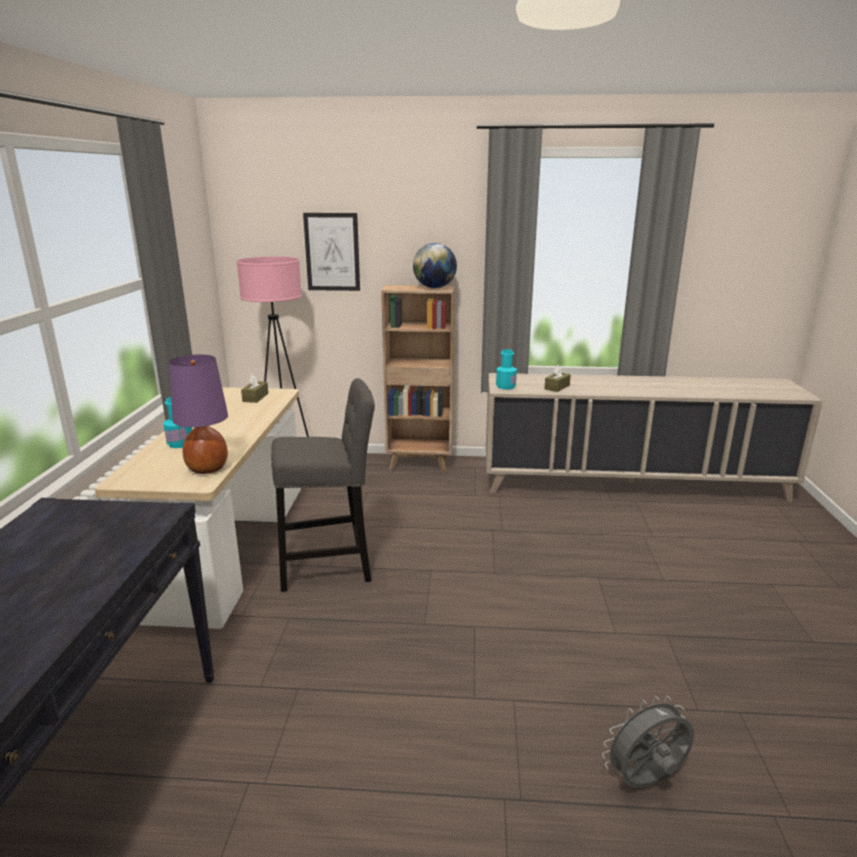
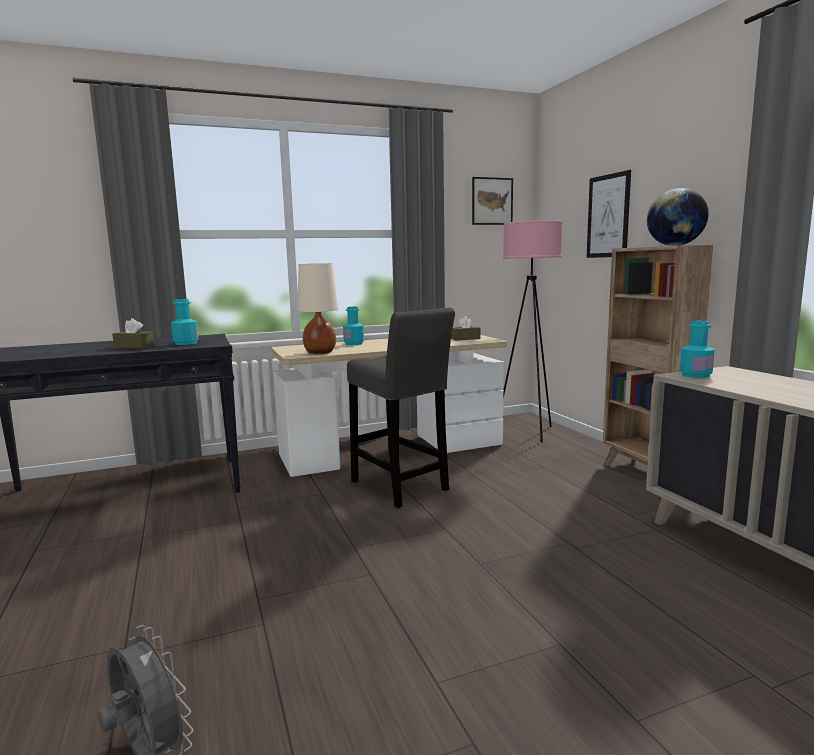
camera: 65 degrees right, 10 degrees down
purple table lamp [169,355,228,474] -> beige table lamp [297,263,338,354]
brown tissue box [544,365,571,392] -> brown tissue box moved to [112,318,154,348]
none -> turquoise bottle [171,299,199,345]
none -> picture [472,177,513,225]

